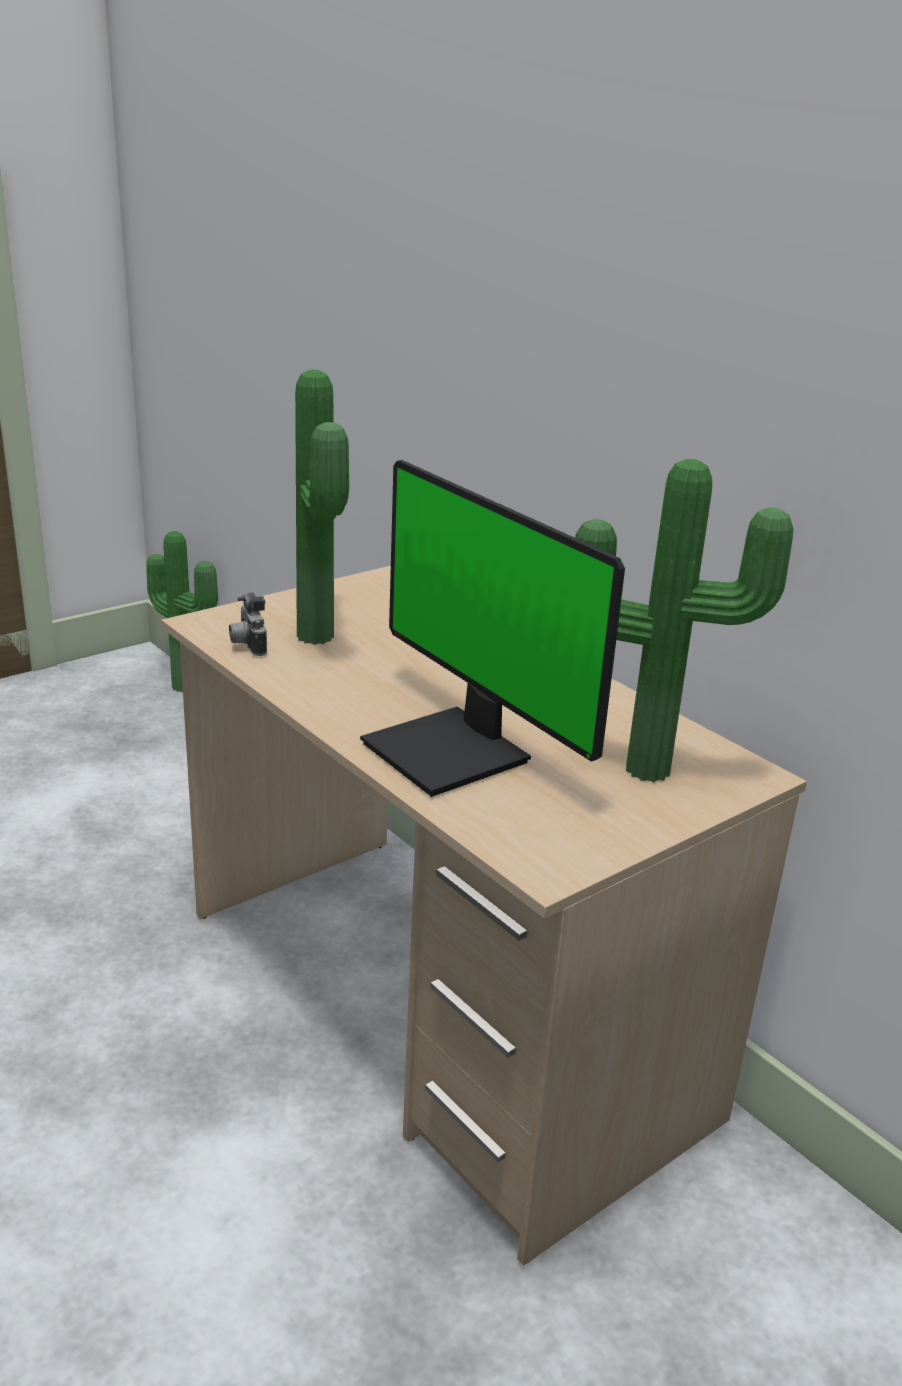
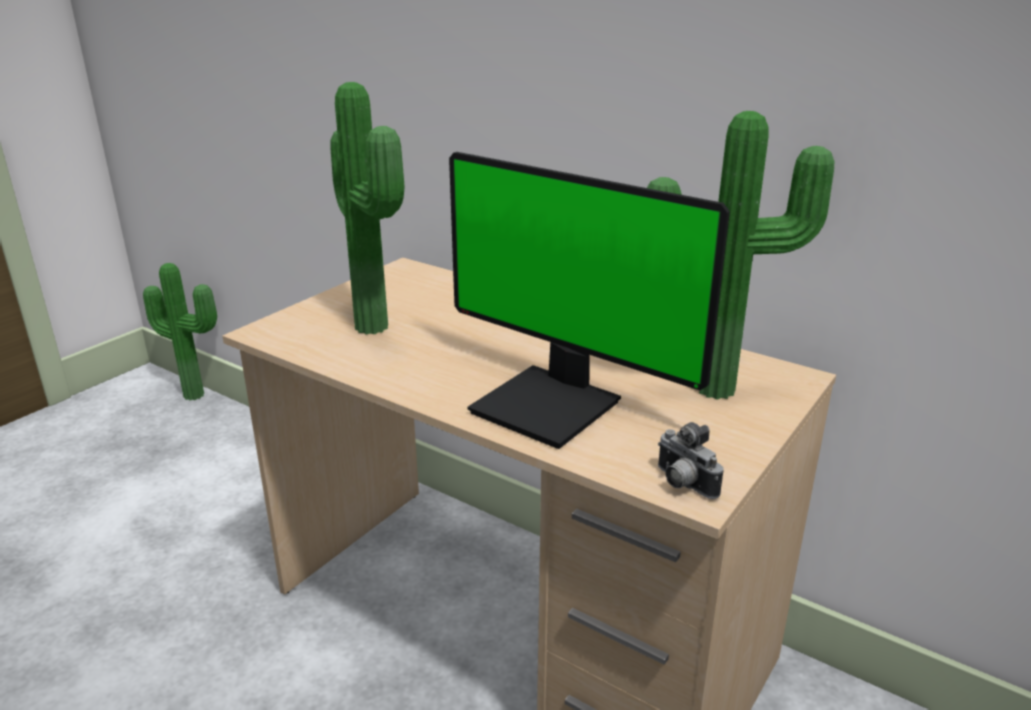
camera: 15 degrees left, 0 degrees up
camera [229,592,267,656] -> camera moved to [658,422,724,499]

